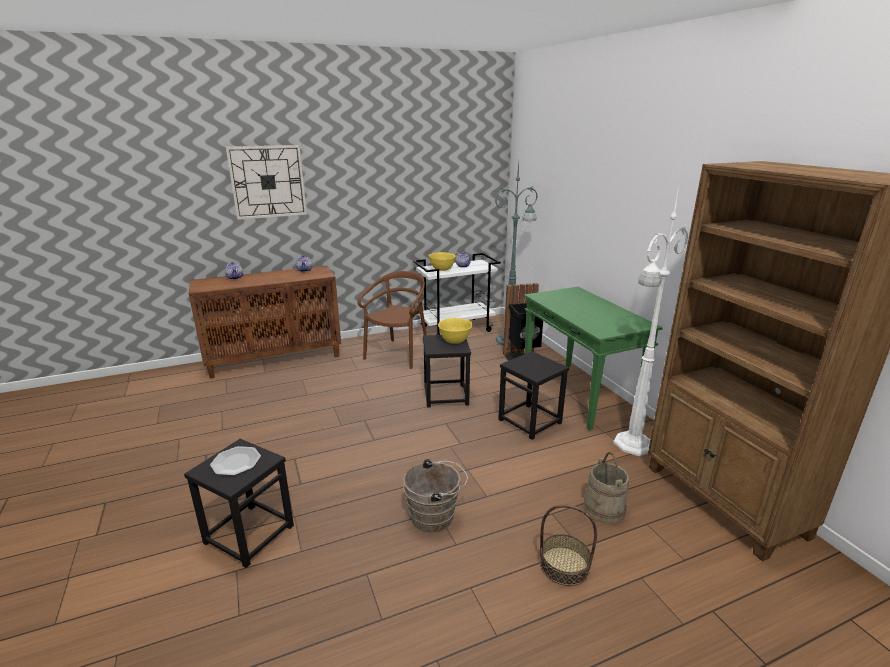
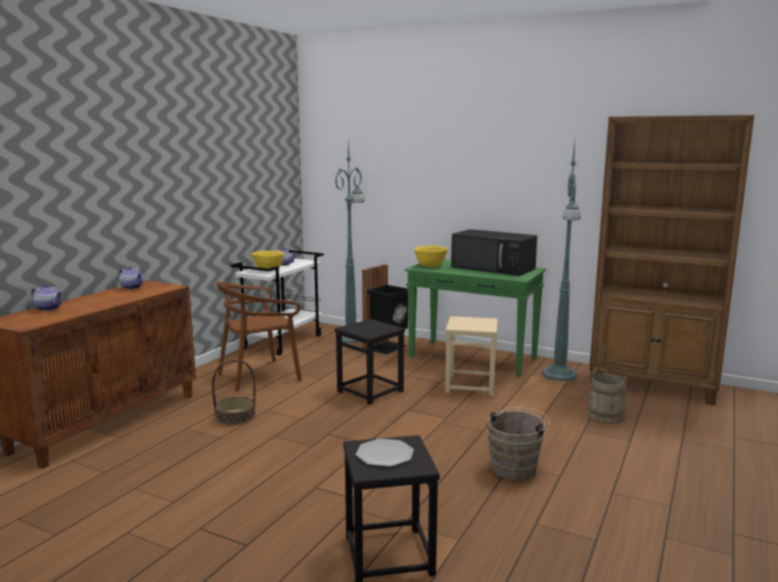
camera: 40 degrees left, 10 degrees down
wall clock [226,145,307,220] -> none
brown chair [357,271,427,369] -> brown chair turned 105 degrees counterclockwise [216,282,302,391]
yellow bowl [438,318,473,344] -> yellow bowl moved to [414,246,448,267]
black stool [498,351,569,440] -> beige stool [445,316,498,396]
basket [540,504,597,586] -> basket moved to [212,359,255,425]
white floor lamp [613,187,688,456] -> green floor lamp [542,141,581,381]
none -> black microwave [451,229,537,276]

